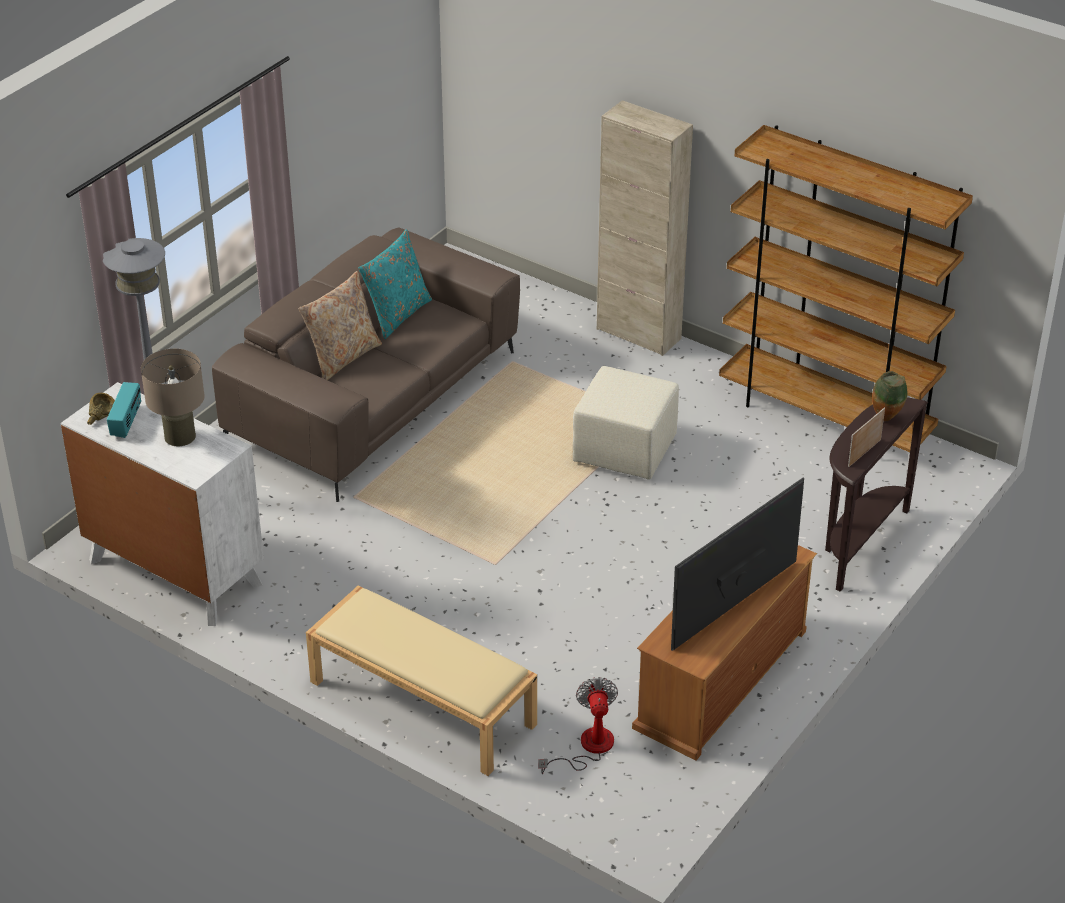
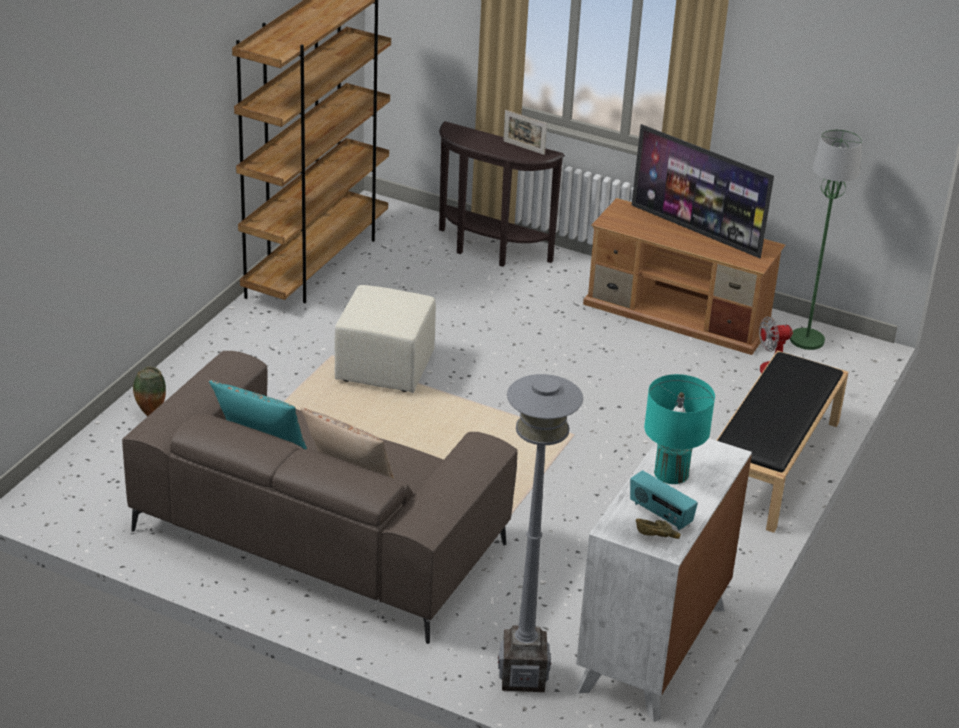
camera: 100 degrees left, 5 degrees down
radio [107,382,141,438] -> radio turned 135 degrees counterclockwise [630,470,698,530]
beige table lamp [141,349,205,446] -> turquoise table lamp [644,374,715,484]
beige bench [306,586,537,776] -> black bench [716,350,848,533]
beige cabinet [597,100,693,356] -> none
vase [872,371,908,421] -> vase moved to [133,367,166,416]
none -> green floor lamp [790,129,863,350]

